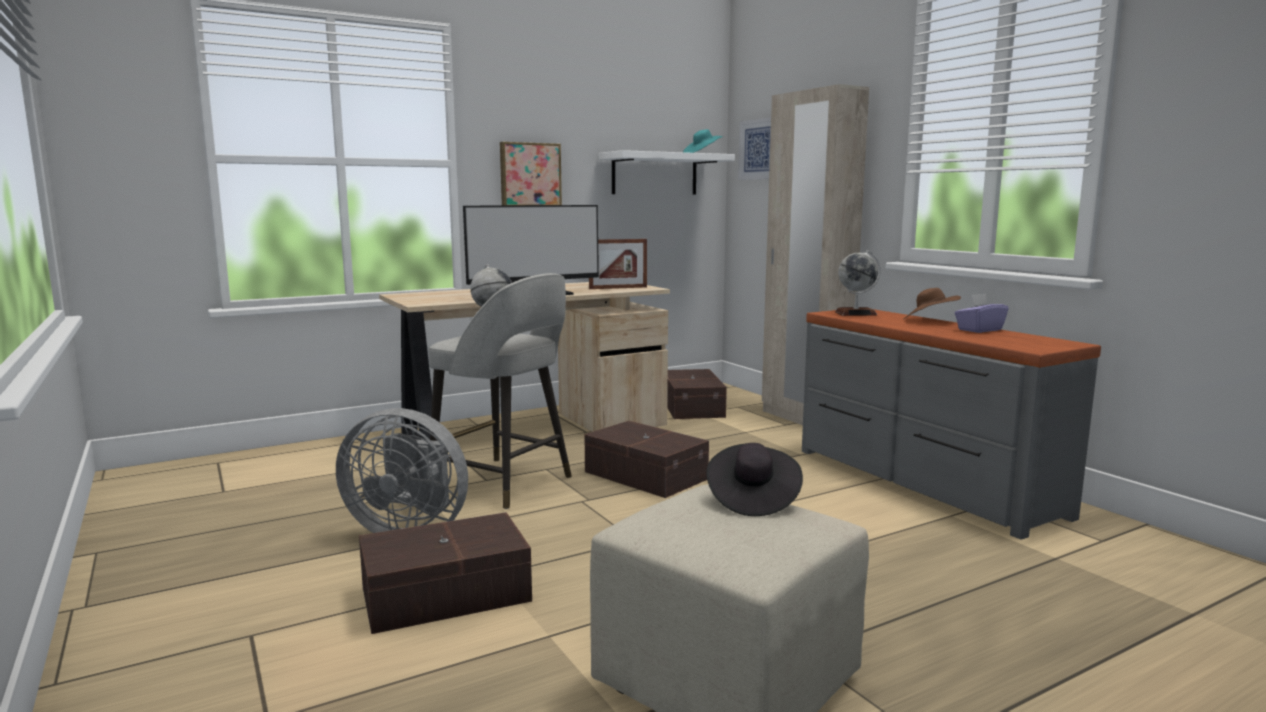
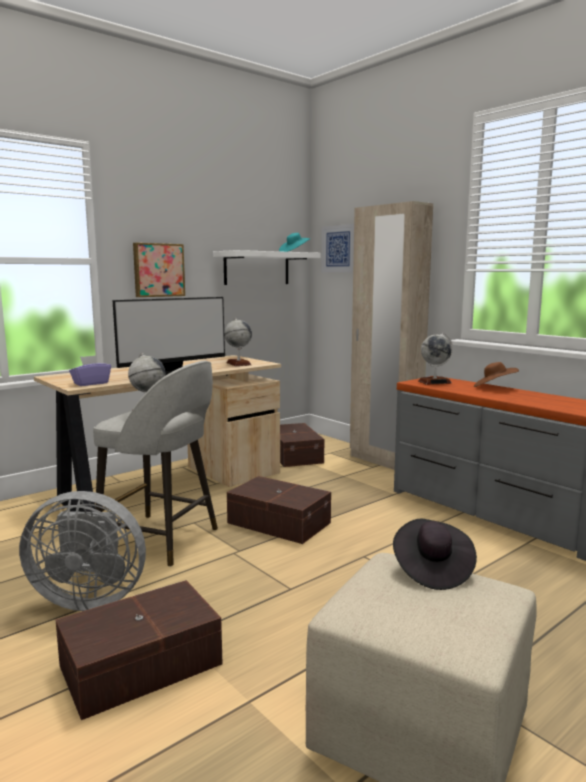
camera: 10 degrees left, 0 degrees up
picture frame [589,239,647,289] -> globe [224,318,252,366]
purple tissue box [955,293,1009,333] -> purple tissue box moved to [69,355,111,386]

